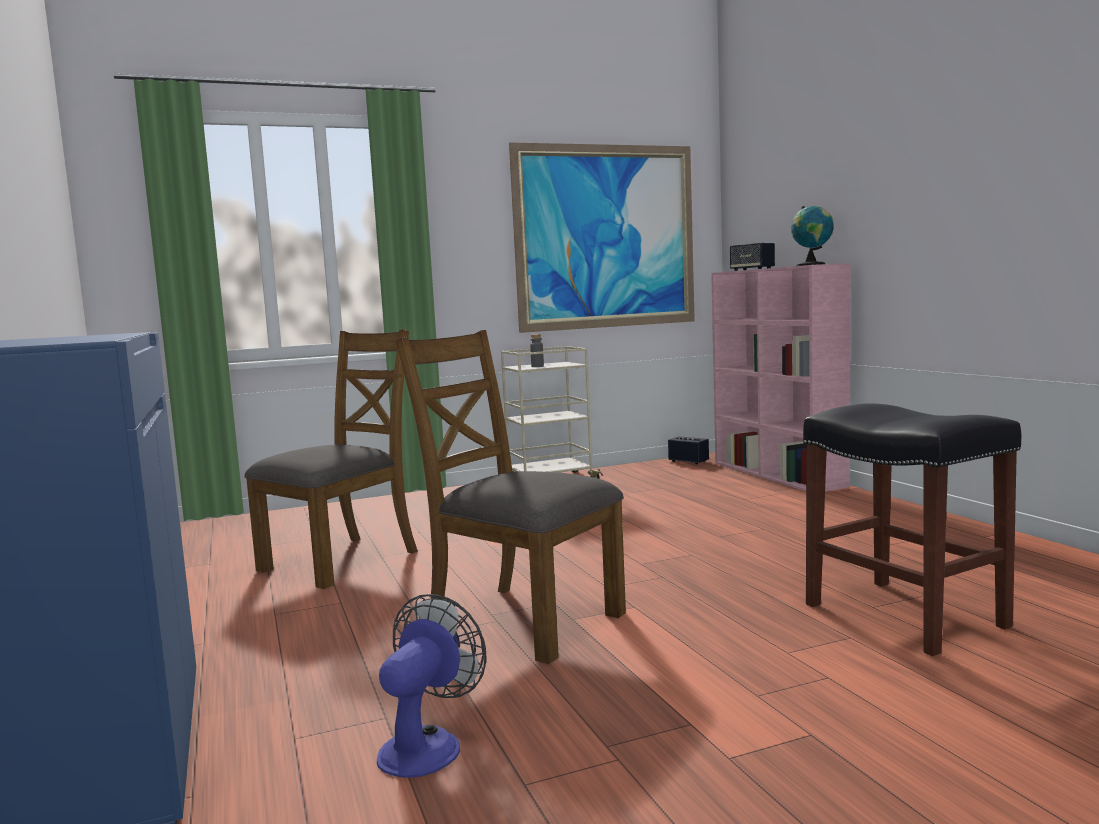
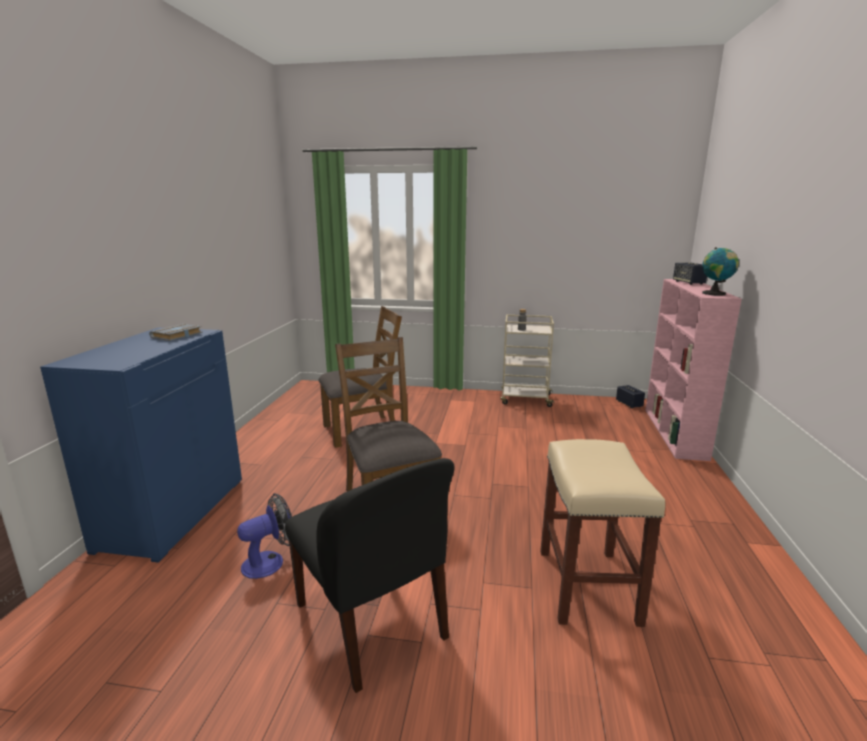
camera: 30 degrees right, 10 degrees up
picture [509,142,695,333] -> none
black stool [803,403,1021,656] -> beige stool [540,439,665,627]
none -> grey book [149,324,203,341]
none -> black chair [285,458,455,693]

